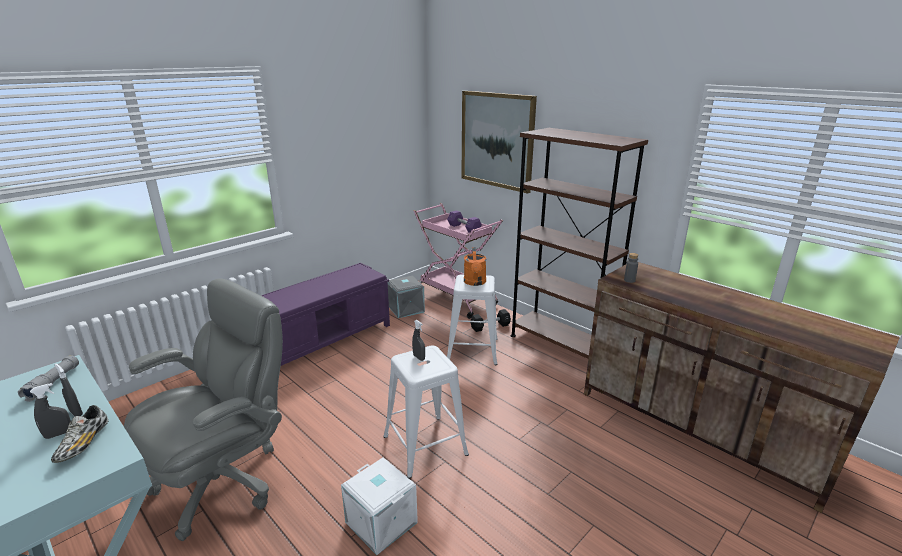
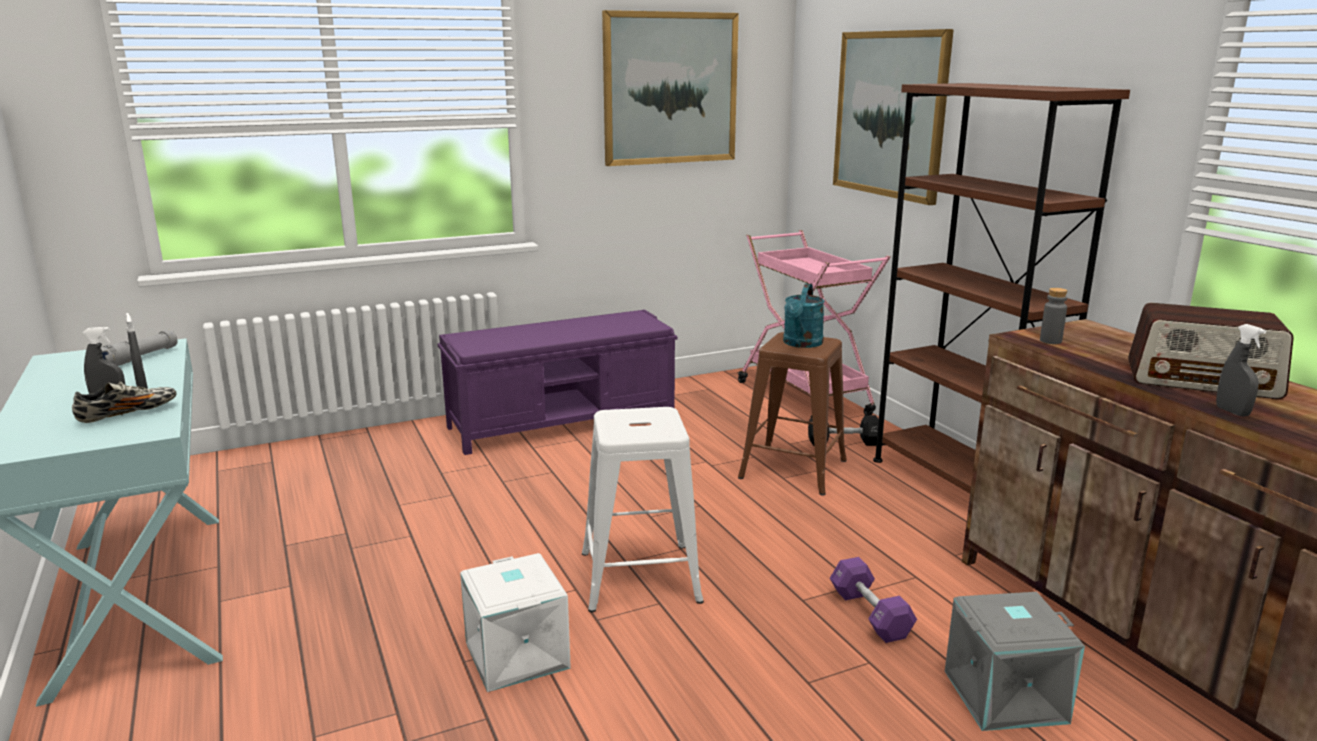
camera: 20 degrees right, 5 degrees down
shoe [51,405,108,463] -> shoe turned 150 degrees counterclockwise [72,381,176,423]
grey office chair [124,279,283,541] -> none
grey storage box [387,276,425,318] -> grey storage box moved to [945,592,1085,731]
grey spray bottle [412,320,425,361] -> grey spray bottle moved to [1216,324,1266,417]
purple dumbbell [447,210,482,233] -> purple dumbbell moved to [830,557,917,643]
white stool [447,275,498,365] -> brown stool [738,332,847,496]
orange watering can [464,247,486,286] -> turquoise watering can [783,283,825,348]
none -> picture [602,10,739,166]
none -> radio [1128,303,1293,399]

